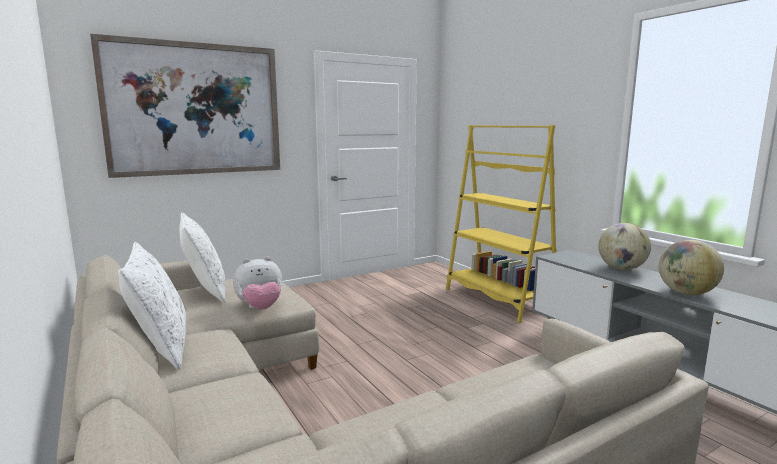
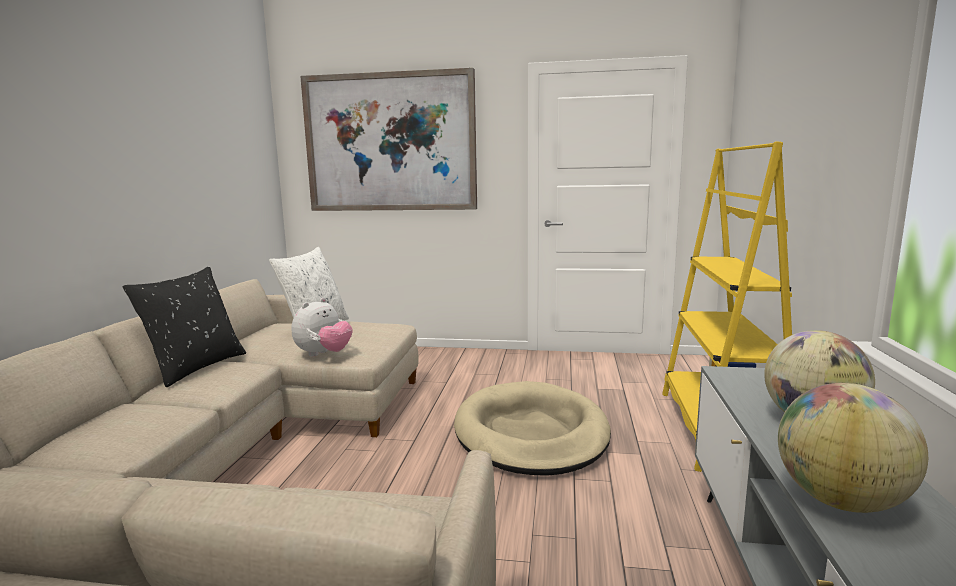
camera: 40 degrees right, 0 degrees up
white pillow [118,242,186,370] -> black pillow [123,267,246,387]
plush toy [233,256,282,310] -> plush toy turned 75 degrees counterclockwise [292,298,353,357]
none -> beige dog bed [454,381,611,476]

